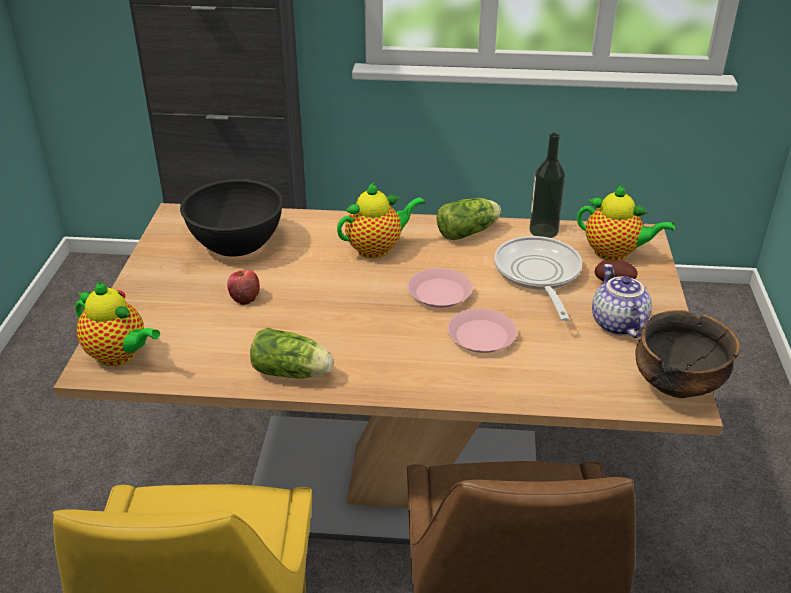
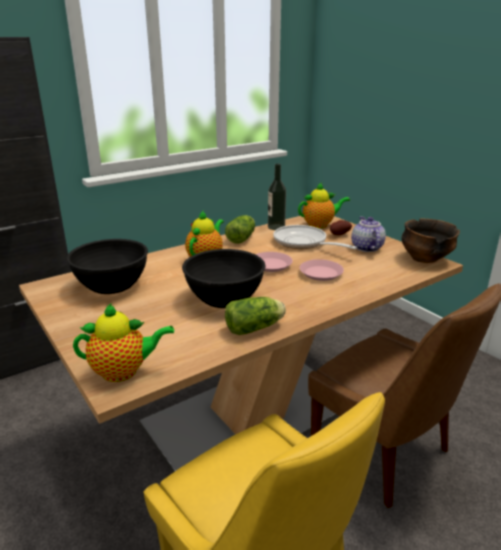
camera: 40 degrees left, 10 degrees down
apple [227,270,260,305] -> none
teapot [592,264,652,338] -> teapot turned 45 degrees clockwise [352,217,386,252]
none -> black bowl [182,249,265,308]

